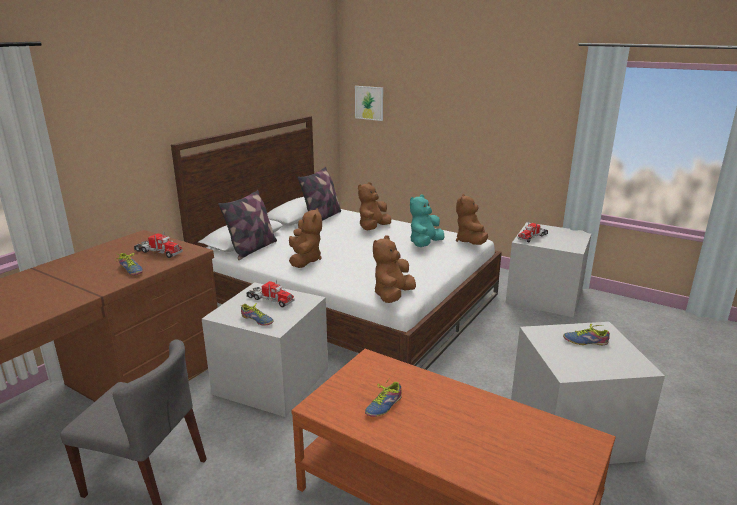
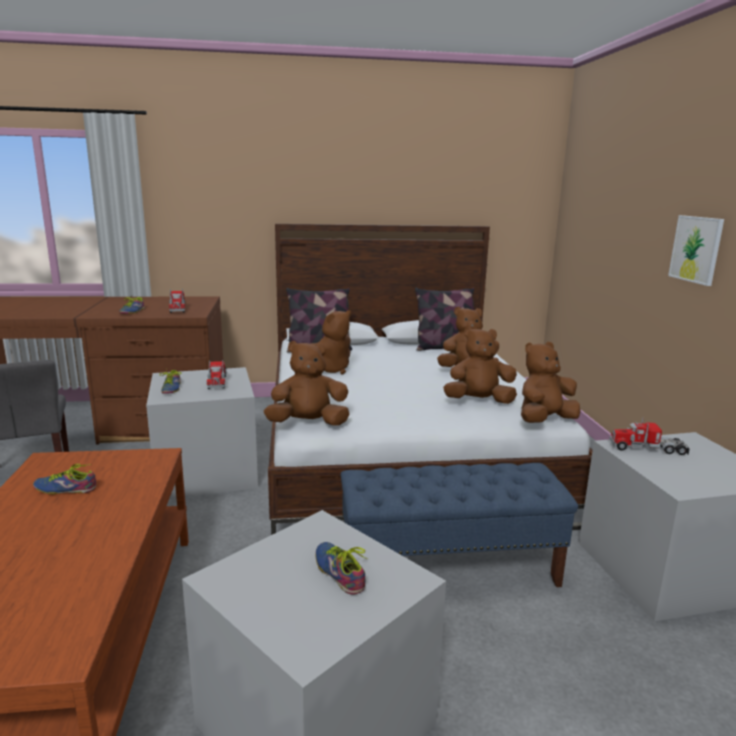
camera: 50 degrees right, 5 degrees down
picture [355,86,383,121] -> picture moved to [668,215,724,286]
turquoise plush toy [410,195,444,247] -> brown plush toy [443,327,517,404]
none -> blue bench [341,463,578,587]

